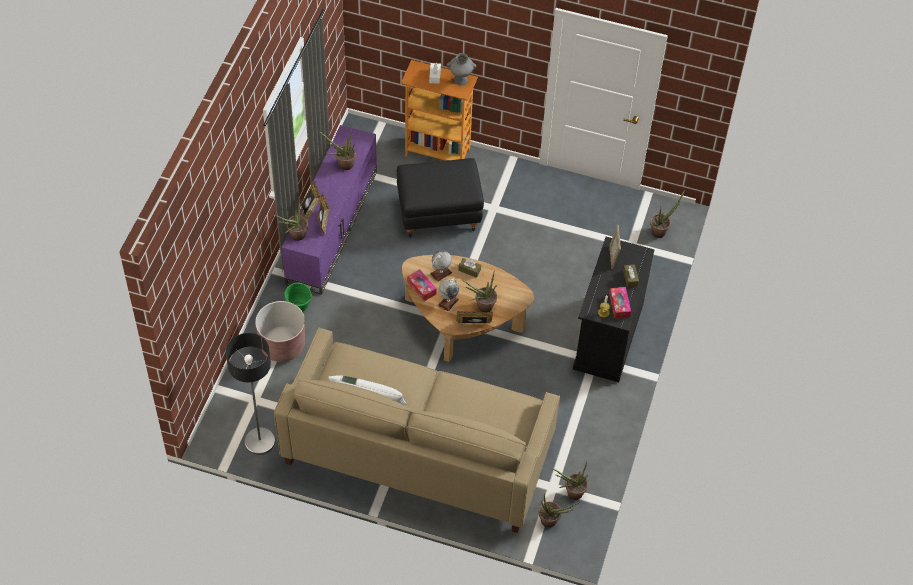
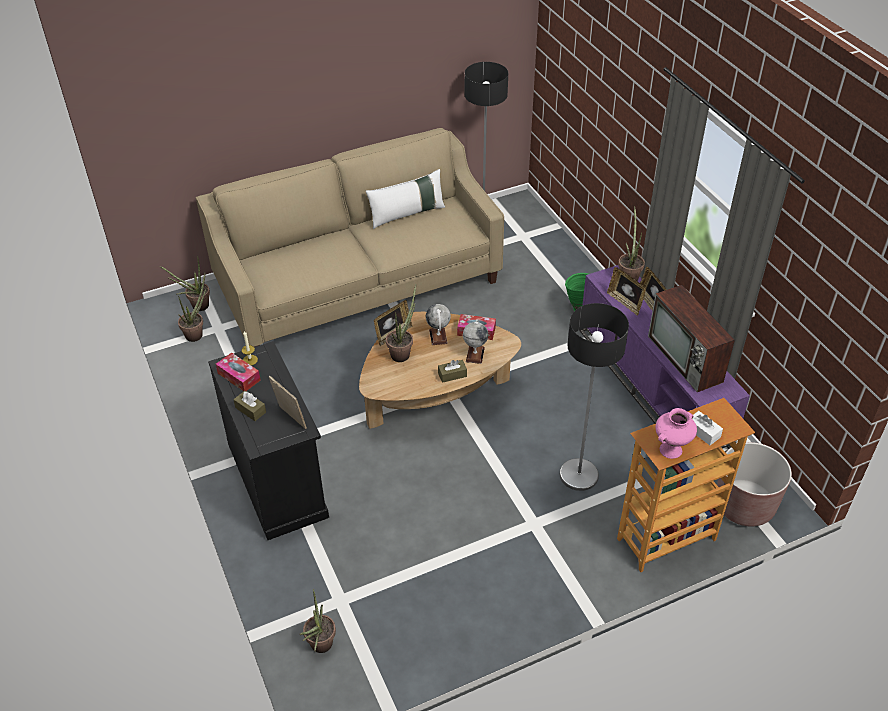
camera: 140 degrees right, 10 degrees down
brown planter [255,301,305,362] -> brown planter moved to [717,442,792,526]
potted plant [319,128,356,170] -> television [648,285,735,392]
black ottoman [397,158,484,237] -> floor lamp [560,303,629,491]
grey vase [447,53,476,85] -> pink vase [655,408,697,459]

